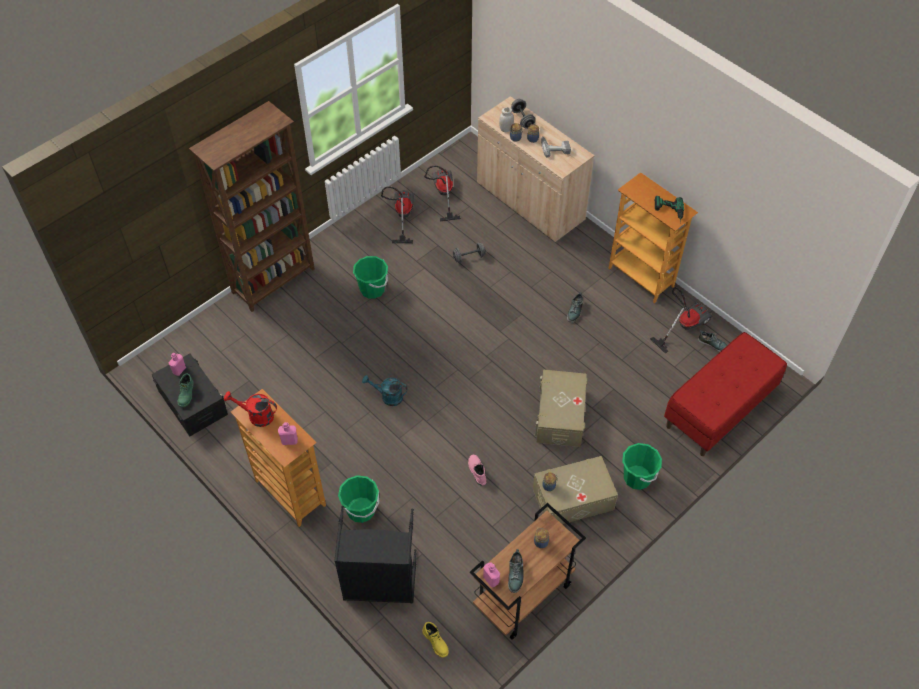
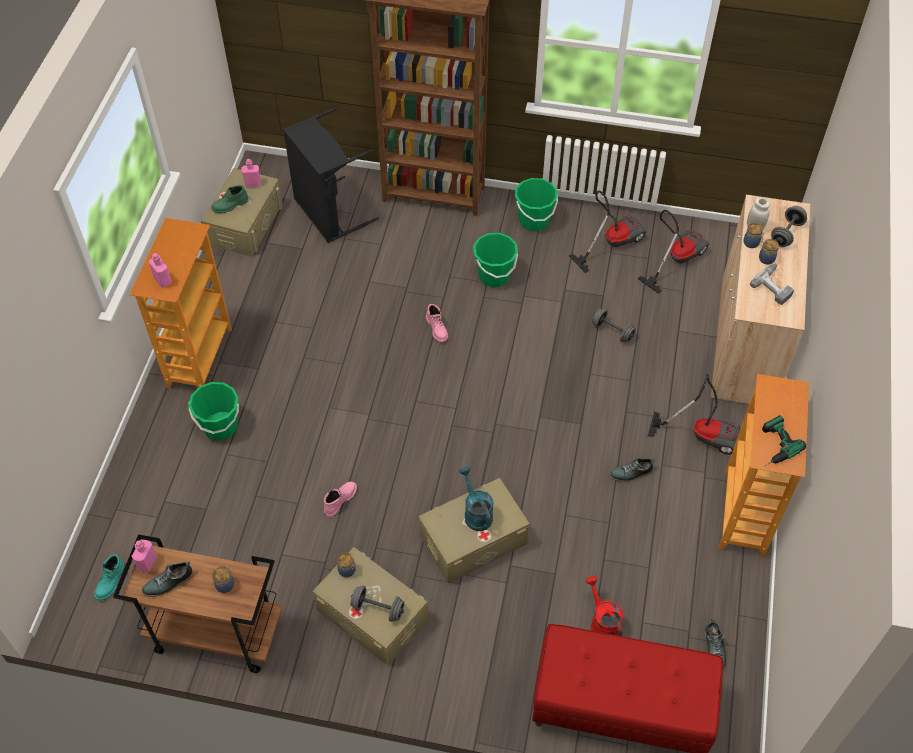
camera: 55 degrees right, 0 degrees up
black storage box [152,354,228,436] -> beige storage box [201,168,283,257]
red watering can [224,392,277,427] -> red watering can moved to [585,576,623,636]
black laundry basket [334,506,417,603] -> black laundry basket moved to [283,107,379,243]
turquoise watering can [362,375,408,406] -> turquoise watering can moved to [459,466,493,531]
yellow boot [422,622,449,657] -> turquoise boot [94,554,125,601]
green bucket [622,443,662,490] -> green bucket moved to [515,178,558,231]
vacuum cleaner [650,287,712,354] -> vacuum cleaner moved to [648,374,741,455]
none -> grey dumbbell [350,586,404,622]
none -> pink boot [426,304,448,342]

